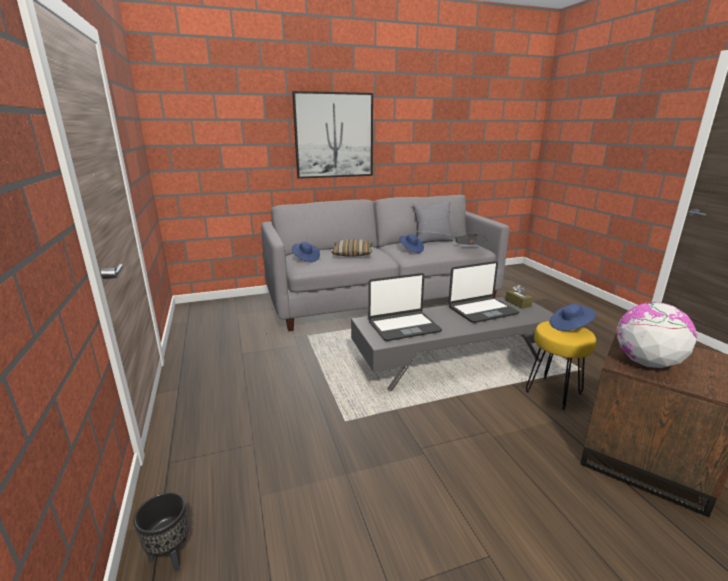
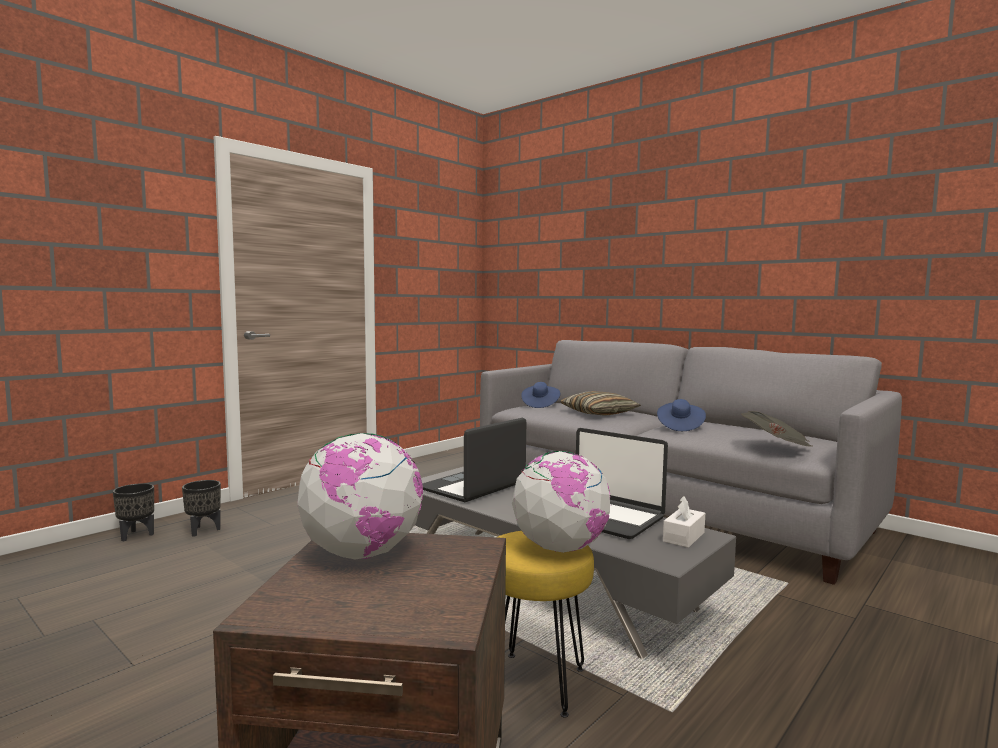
camera: 60 degrees right, 15 degrees down
picture [292,91,373,179] -> none
laptop [368,273,442,341] -> laptop turned 90 degrees clockwise [422,418,526,502]
grey pillow [413,201,454,243] -> none
brown tissue box [505,285,533,309] -> white tissue box [663,496,705,548]
blue hat [550,304,596,331] -> globe [512,451,610,553]
none -> black planter [182,480,221,537]

